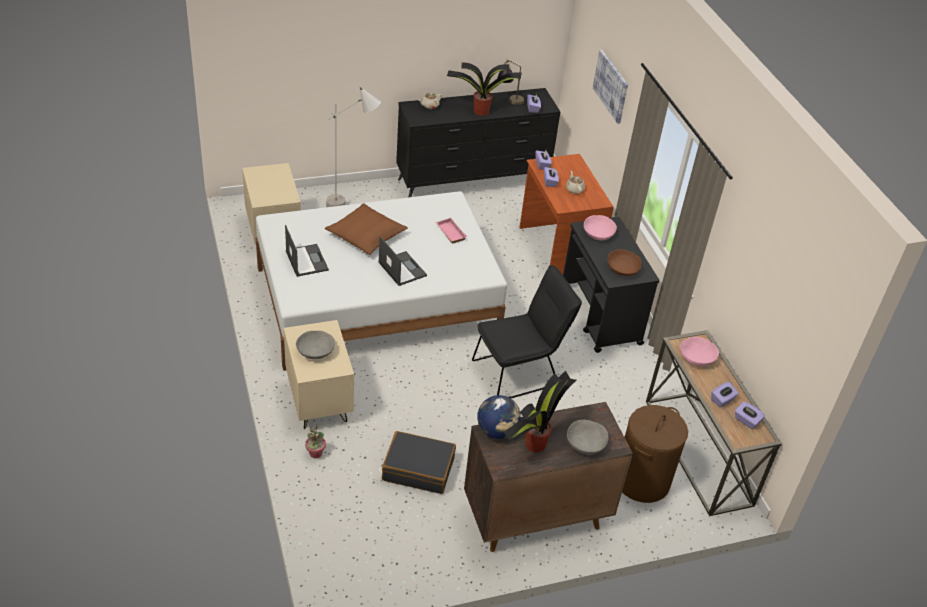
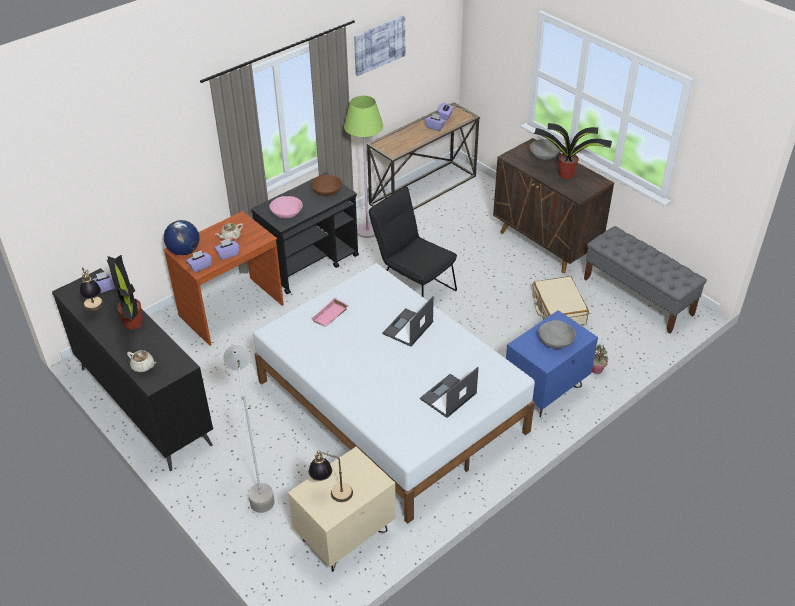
camera: 110 degrees left, 0 degrees up
beige nightstand [284,320,354,429] -> blue nightstand [506,310,598,417]
brown pillow [325,203,408,255] -> none
black suitcase [382,431,456,494] -> beige suitcase [532,276,589,325]
globe [477,395,521,439] -> globe moved to [164,220,200,255]
picture [593,50,628,124] -> picture moved to [354,16,405,76]
brown laundry basket [622,405,688,503] -> none
pink bowl [680,337,719,366] -> none
none -> table lamp [309,450,353,502]
none -> green floor lamp [344,95,383,238]
none -> grey bench [584,226,707,334]

